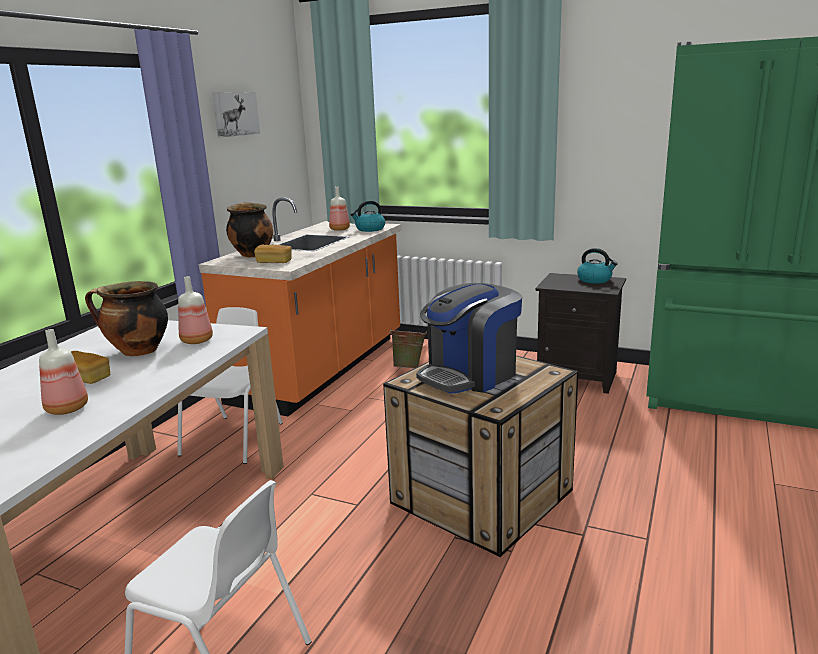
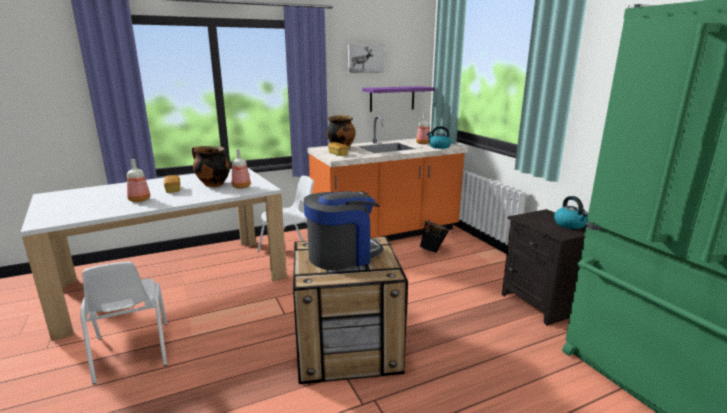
camera: 40 degrees right, 0 degrees up
green bucket [389,329,427,368] -> black bucket [420,219,450,253]
coffee machine [416,283,522,393] -> coffee machine turned 150 degrees clockwise [304,191,383,270]
none -> purple shelf [362,86,435,112]

